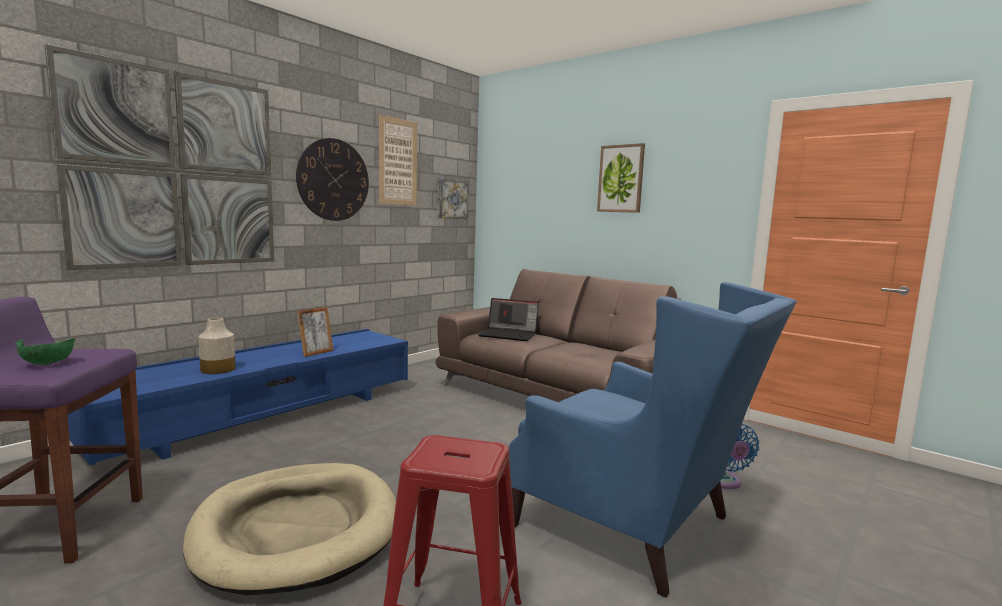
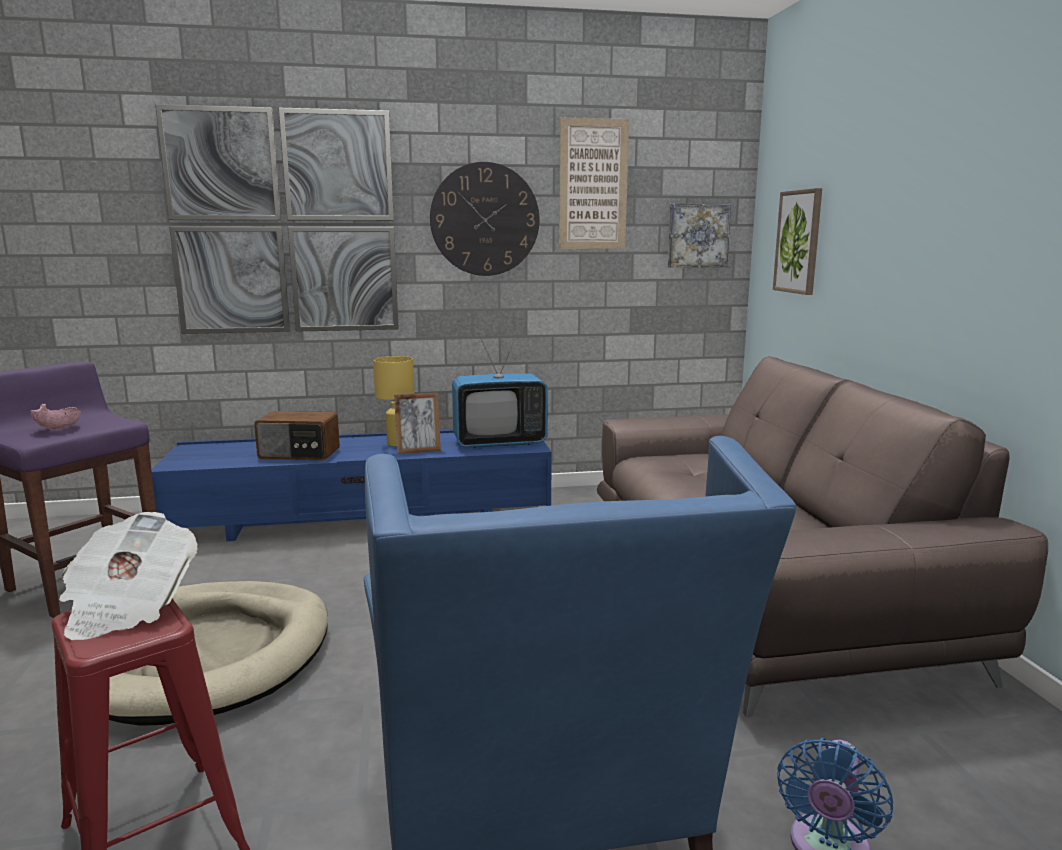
camera: 40 degrees right, 5 degrees up
green bowl [14,338,75,365] -> pink bowl [31,404,81,430]
beige vase [198,318,236,374] -> radio [254,411,340,460]
laptop [478,298,539,341] -> none
picture [597,143,645,213] -> picture moved to [773,188,822,295]
none -> newspaper [59,512,198,640]
none -> yellow table lamp [373,356,414,446]
none -> television [452,332,548,448]

